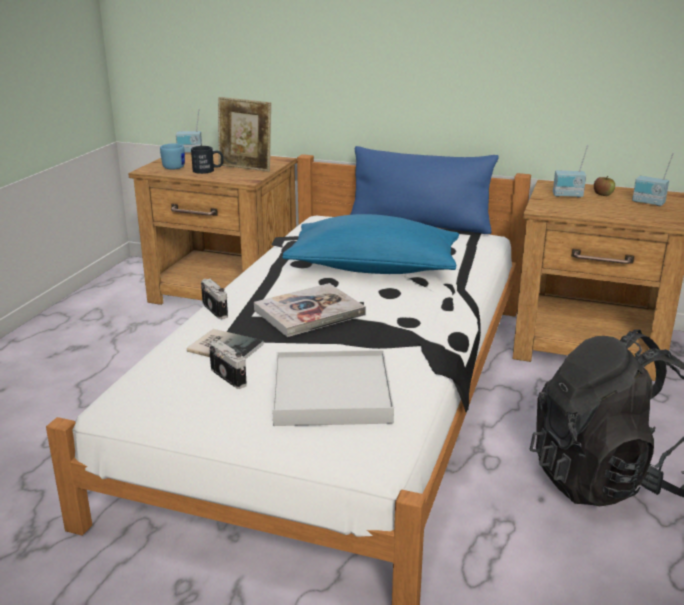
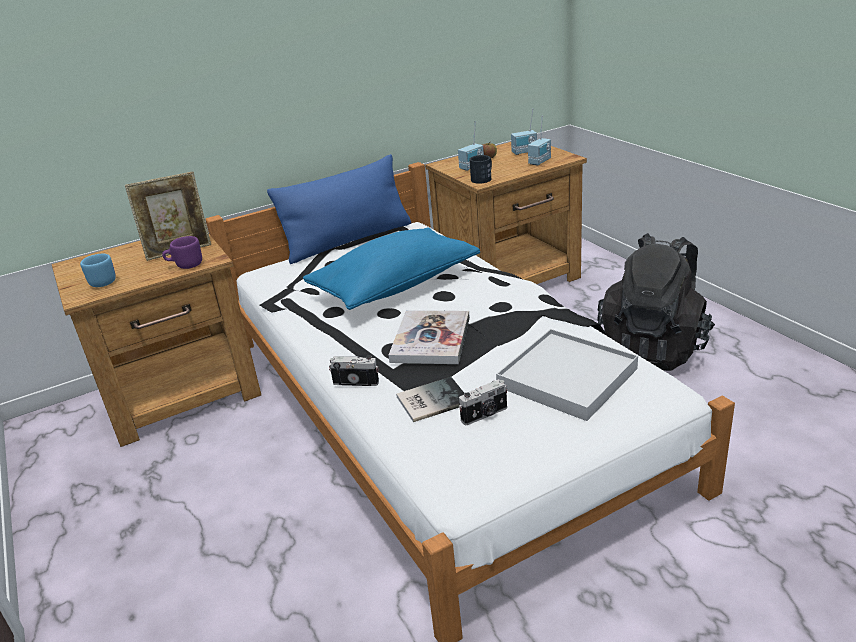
camera: 45 degrees left, 5 degrees up
radio [176,109,202,153] -> radio moved to [528,115,551,165]
black mug [191,146,223,174] -> black mug moved to [469,155,492,184]
camera [209,340,247,389] -> camera turned 150 degrees clockwise [459,379,507,425]
none -> purple mug [162,236,202,269]

